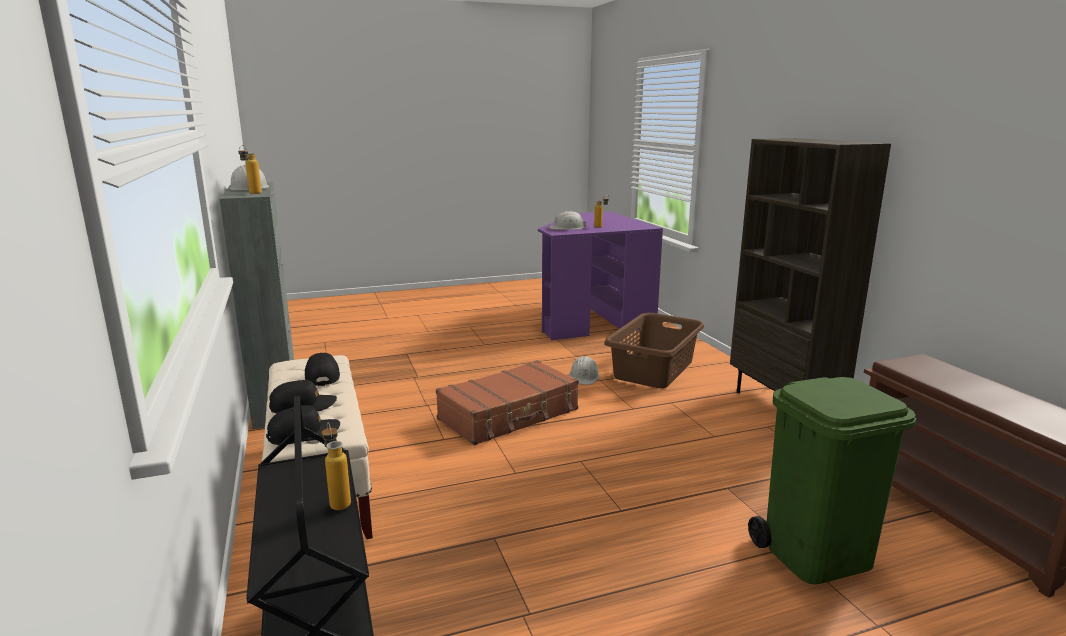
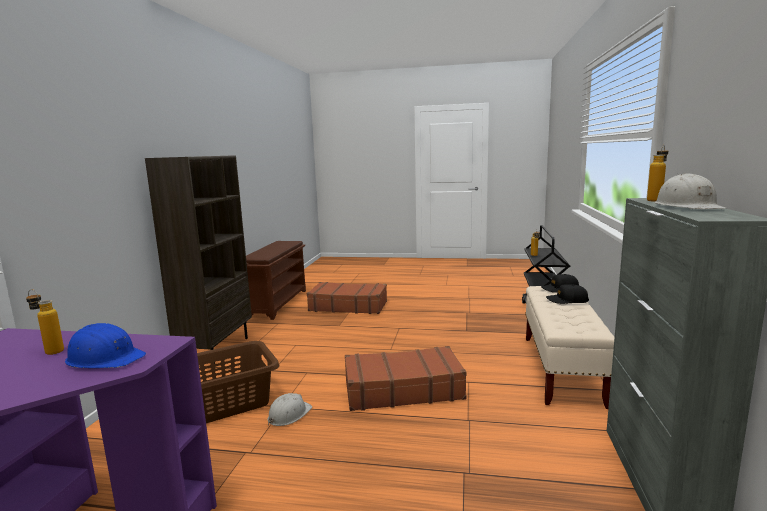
camera: 150 degrees left, 5 degrees down
black cap [305,353,340,386] -> none
white hard hat [548,211,586,230] -> blue hard hat [65,323,146,368]
green trash can [748,377,916,584] -> brown suitcase [307,282,387,314]

